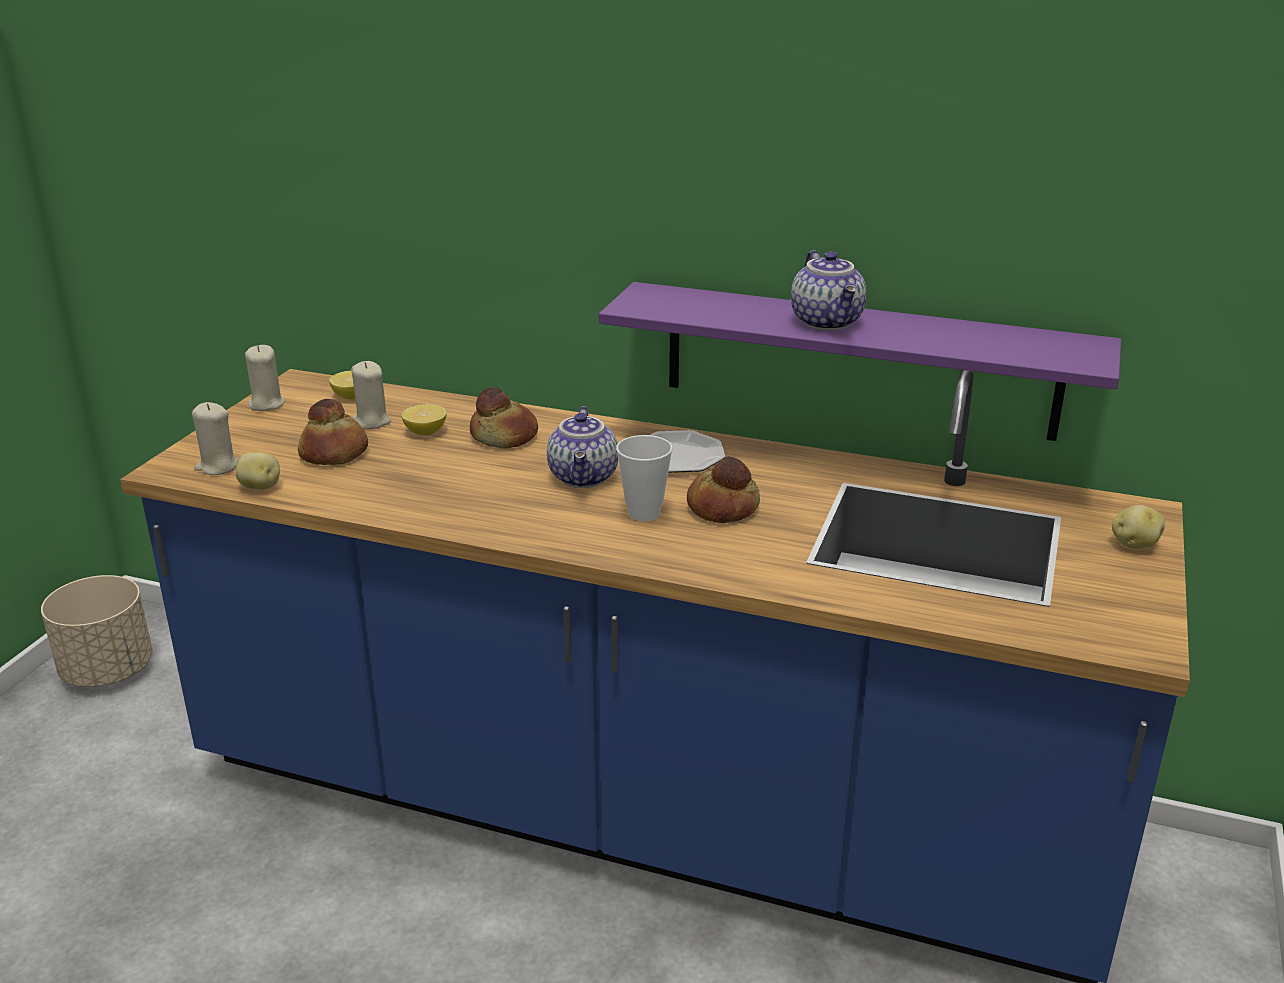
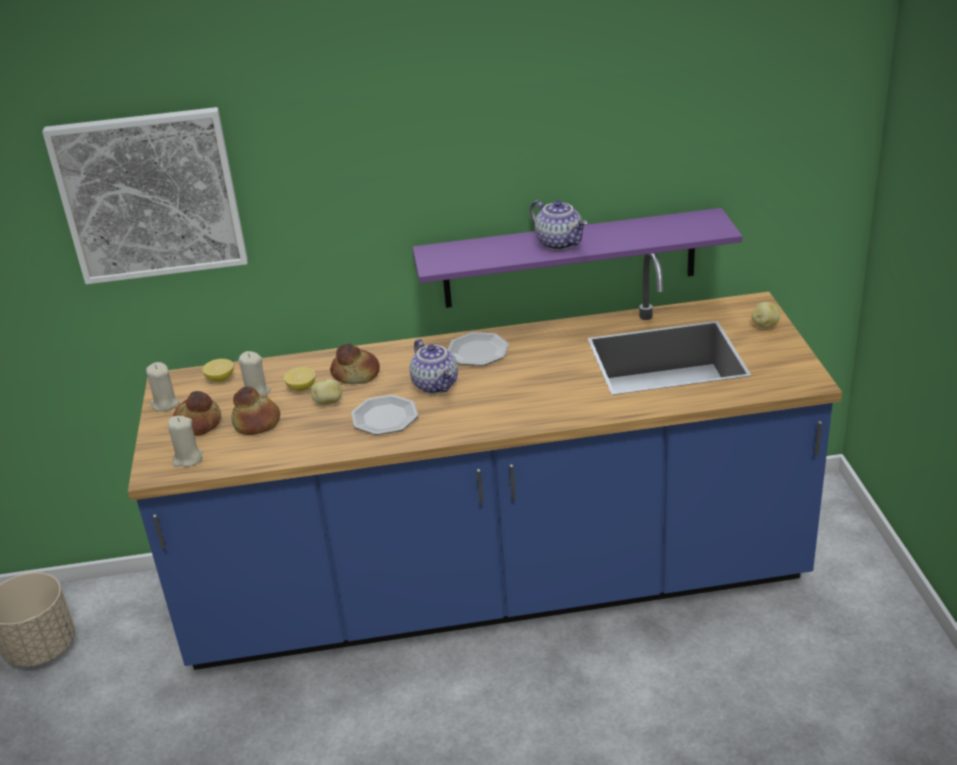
camera: 25 degrees left, 5 degrees up
potato [236,452,280,490] -> potato moved to [311,379,342,405]
cup [616,435,673,521] -> none
bread [687,456,760,523] -> bread moved to [173,391,221,436]
none -> picture [42,107,248,284]
none -> plate [351,395,418,435]

